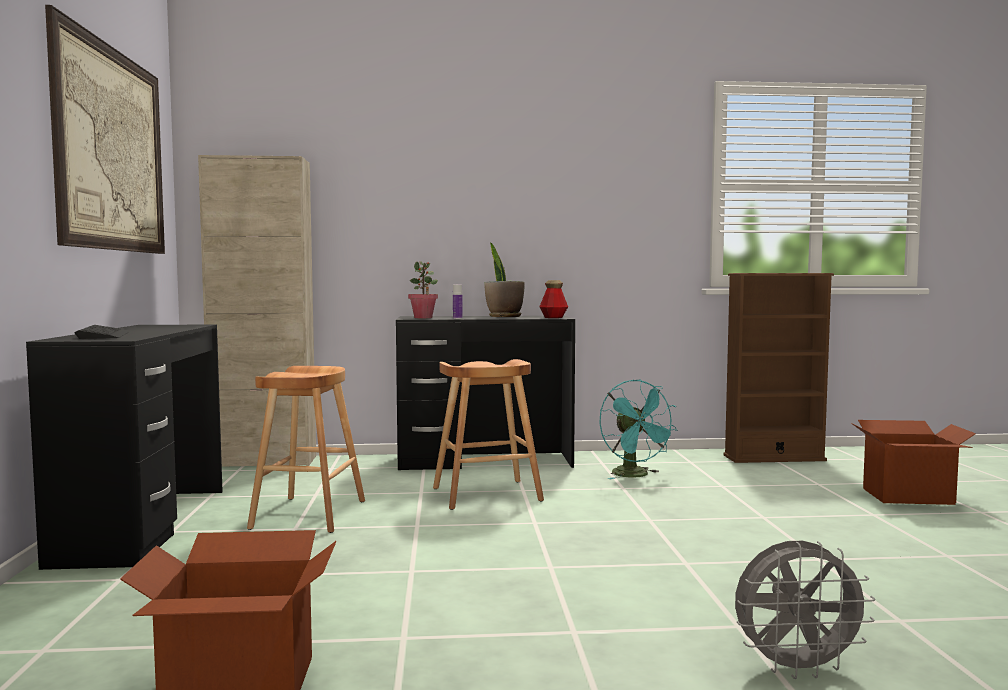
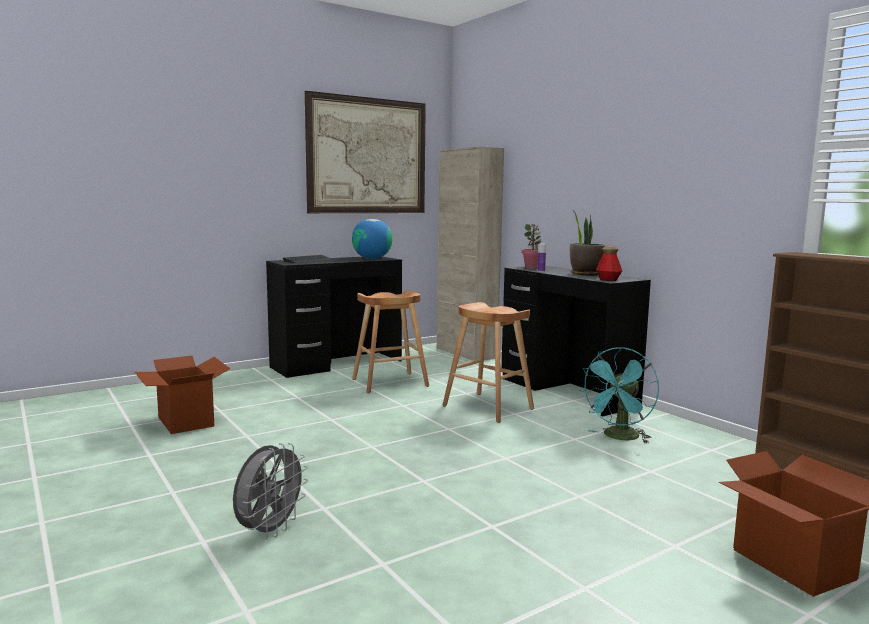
camera: 60 degrees right, 5 degrees up
grey fan [735,541,875,679] -> grey fan turned 120 degrees counterclockwise [233,443,308,539]
none -> globe [352,219,392,259]

